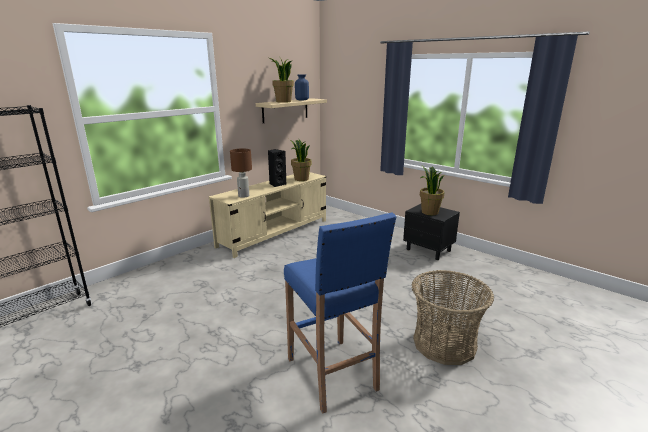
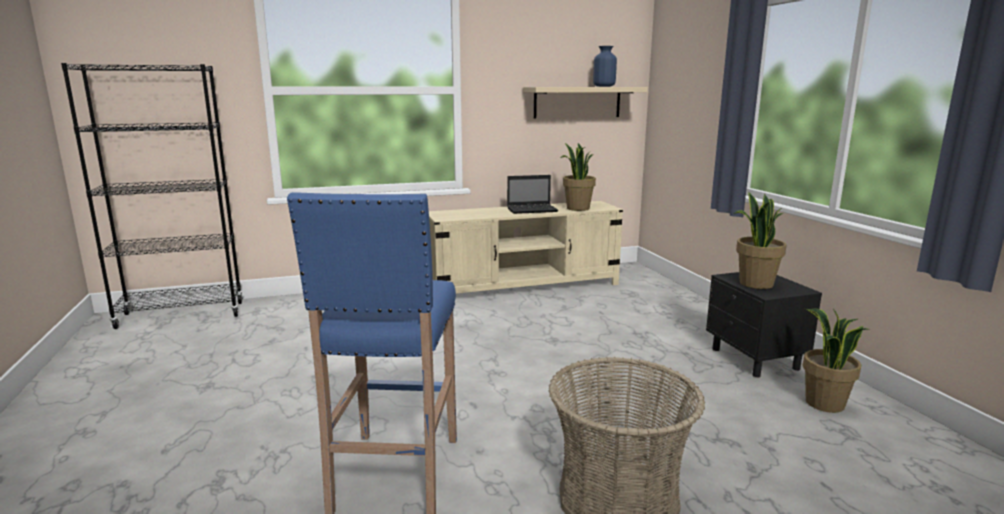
camera: 30 degrees right, 5 degrees down
brown table lamp [230,148,252,198] -> none
black speaker [268,149,286,187] -> laptop [507,175,558,214]
potted plant [269,58,294,103] -> potted plant moved to [802,308,869,413]

